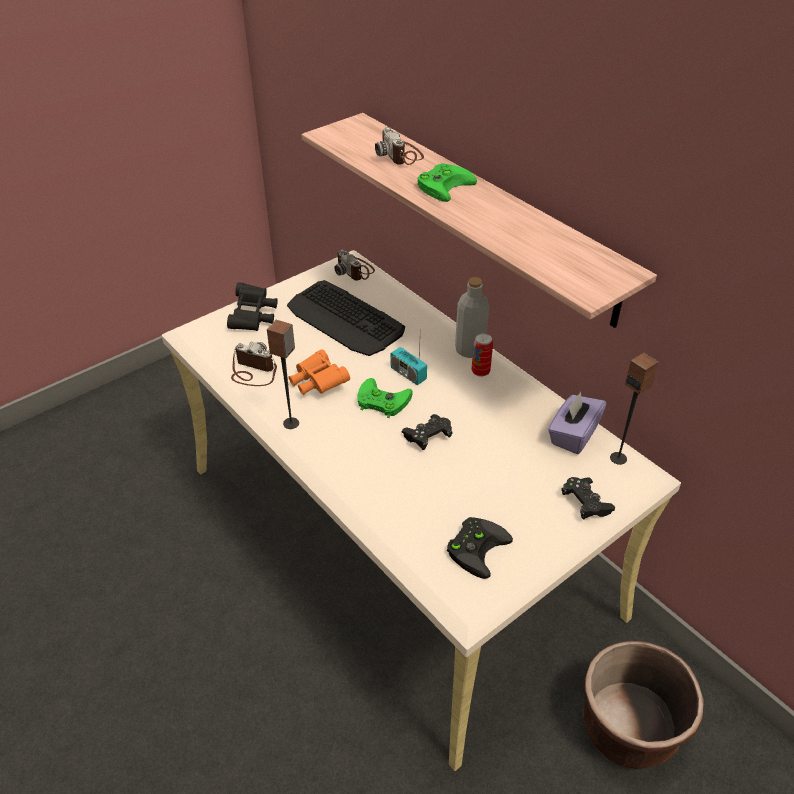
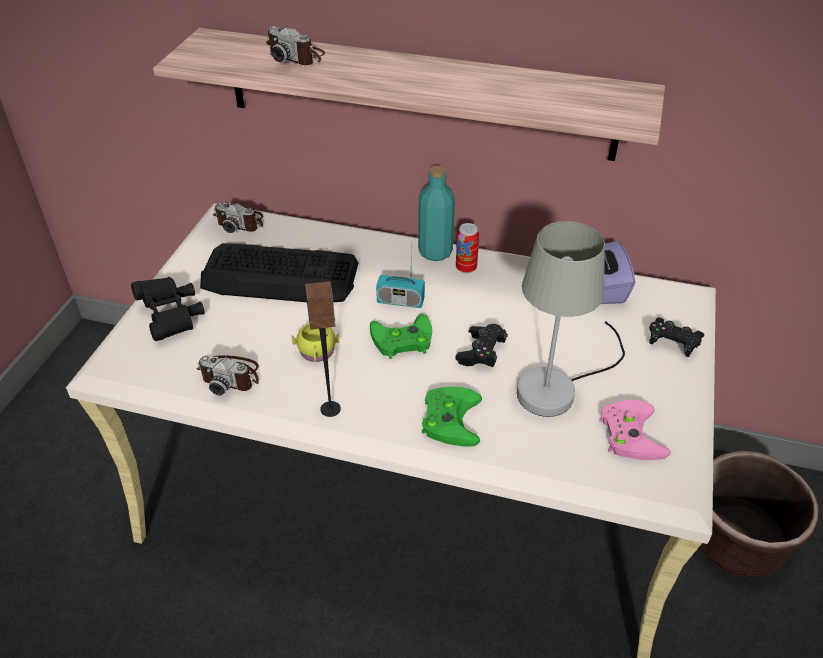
camera: 35 degrees left, 0 degrees up
camera [231,342,277,386] -> camera turned 150 degrees counterclockwise [196,355,259,396]
orange binoculars [289,349,350,395] -> yellow mug [292,323,339,362]
green game controller [417,163,477,202] -> green game controller moved to [422,387,482,447]
black game controller [447,517,513,579] -> pink game controller [599,400,670,460]
grey bottle [455,277,489,358] -> turquoise bottle [418,166,455,261]
speaker [610,353,659,465] -> none
none -> grey table lamp [517,221,625,417]

